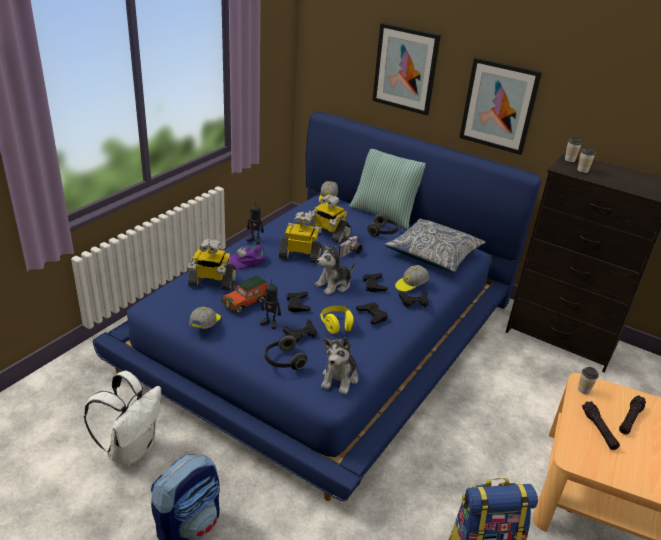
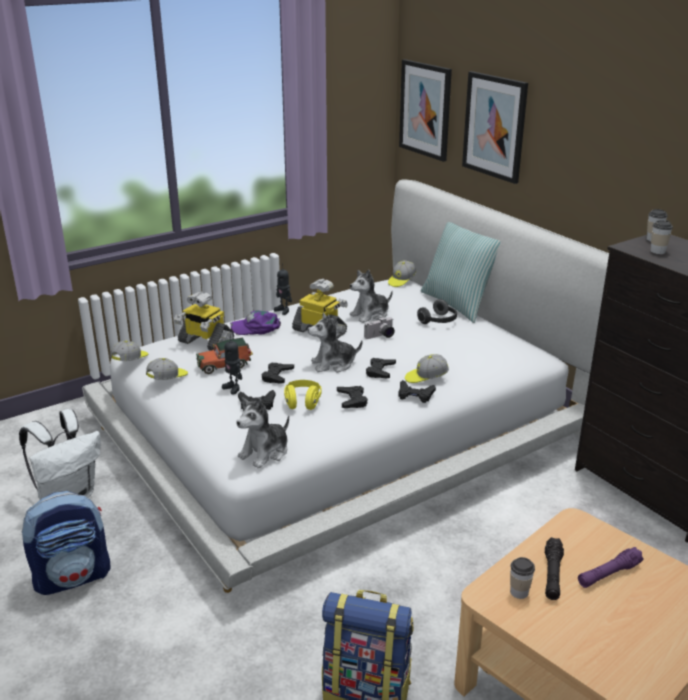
camera: 25 degrees right, 5 degrees down
blue bed [93,112,541,501] -> white bed [82,179,609,593]
headphones [265,335,308,370] -> none
toy robot [309,194,352,243] -> plush toy [350,269,393,323]
pillow [385,219,486,273] -> none
picture [459,57,542,155] -> picture moved to [399,59,452,162]
cup [578,367,598,394] -> cup moved to [510,557,535,599]
black flashlight [619,395,646,435] -> purple flashlight [578,547,644,588]
none -> cap [110,341,148,361]

